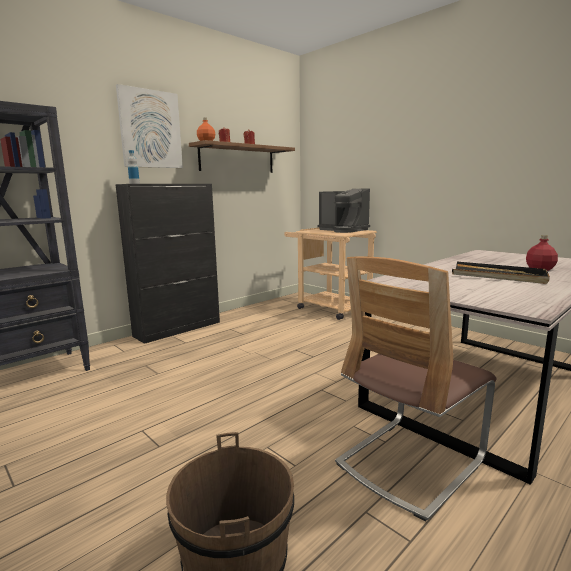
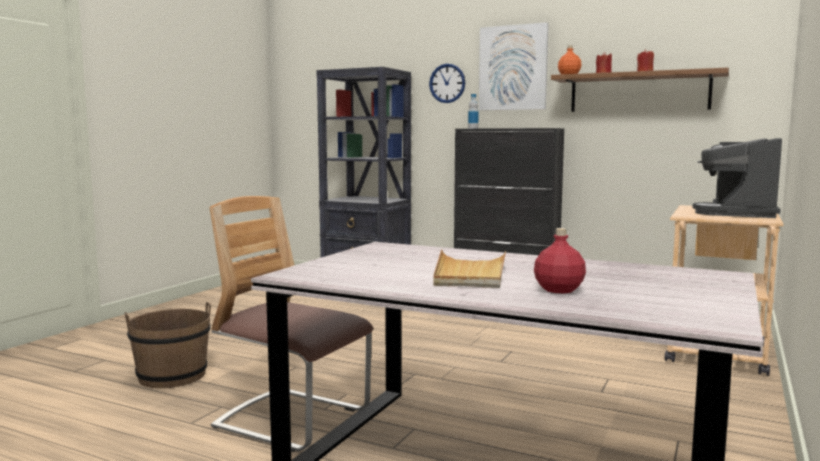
camera: 70 degrees right, 5 degrees down
black tray [452,262,550,284] -> beige tray [433,250,506,288]
none -> wall clock [429,64,465,103]

